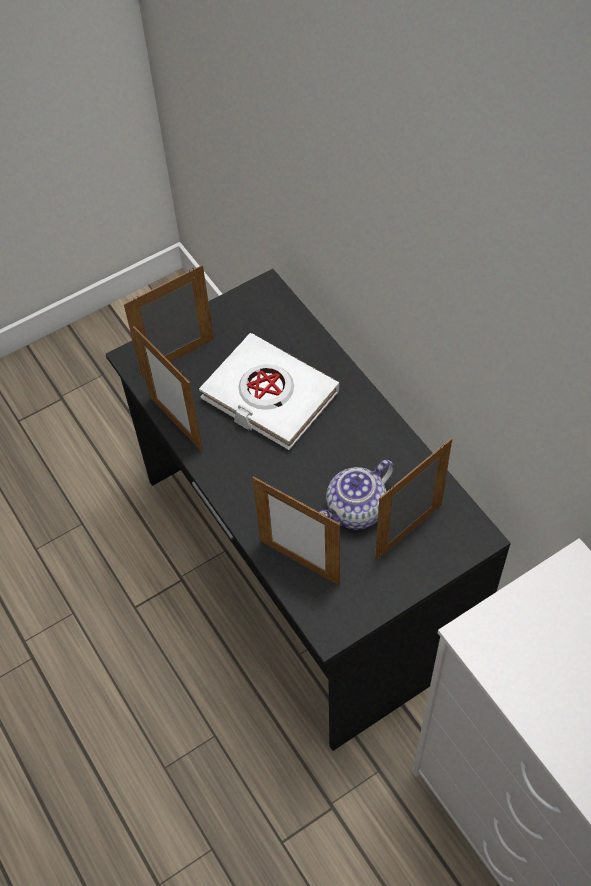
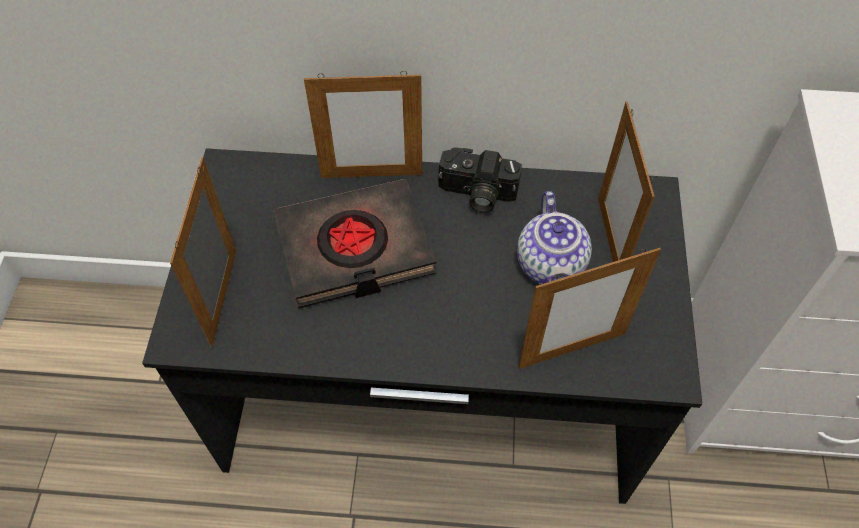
camera: 55 degrees left, 0 degrees up
picture frame [133,326,203,452] -> picture frame moved to [304,71,422,178]
white book [199,333,339,450] -> black book [273,179,437,309]
none -> camera [438,147,522,212]

